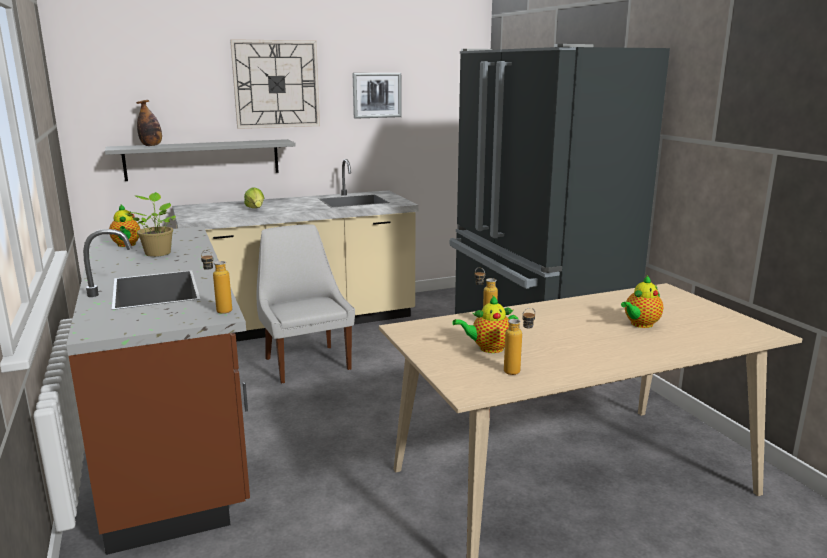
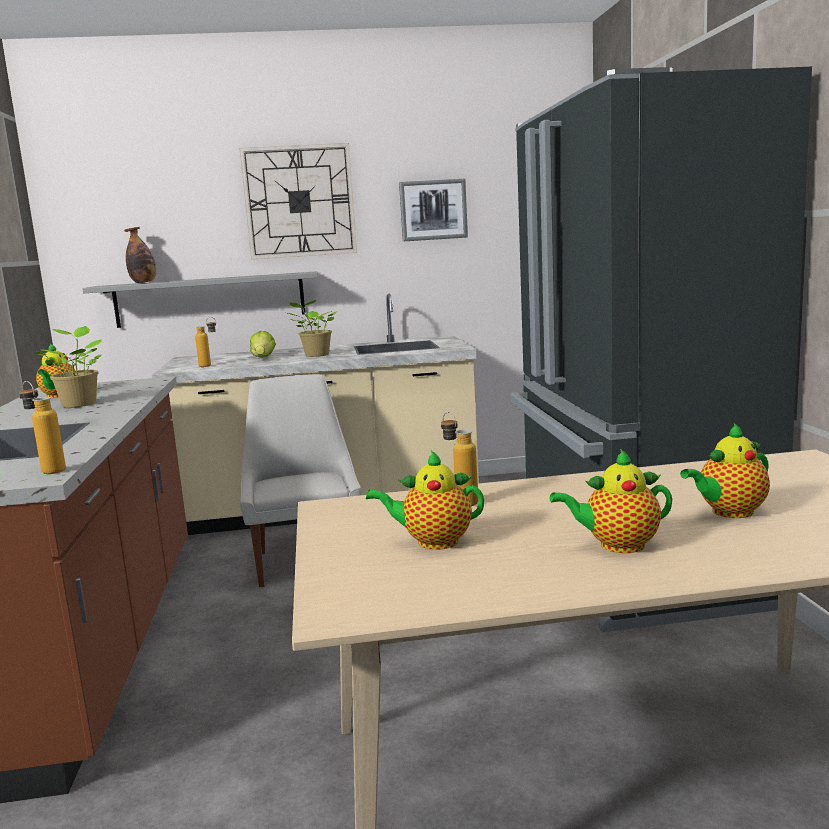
camera: 15 degrees right, 5 degrees down
bottle [504,308,536,375] -> bottle moved to [195,317,216,367]
none -> potted plant [288,300,337,357]
none -> teapot [549,449,672,553]

